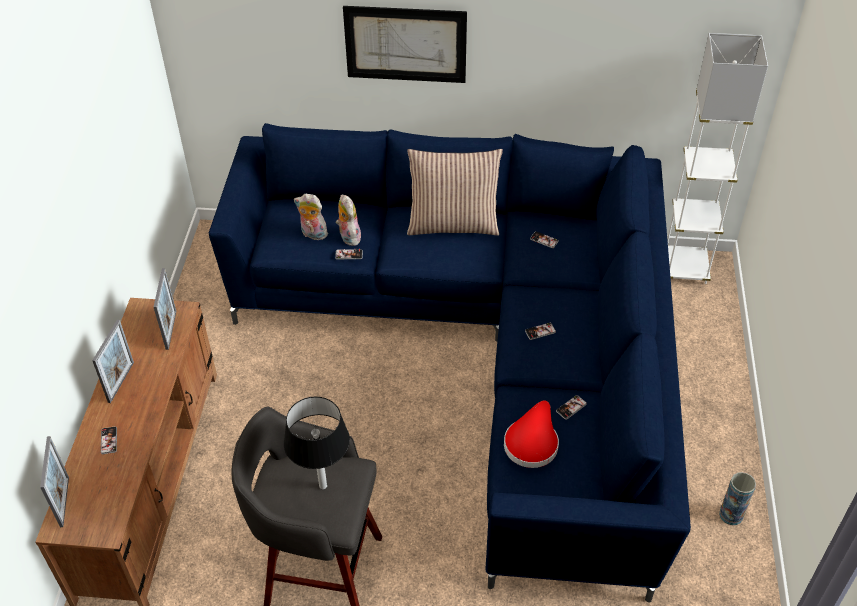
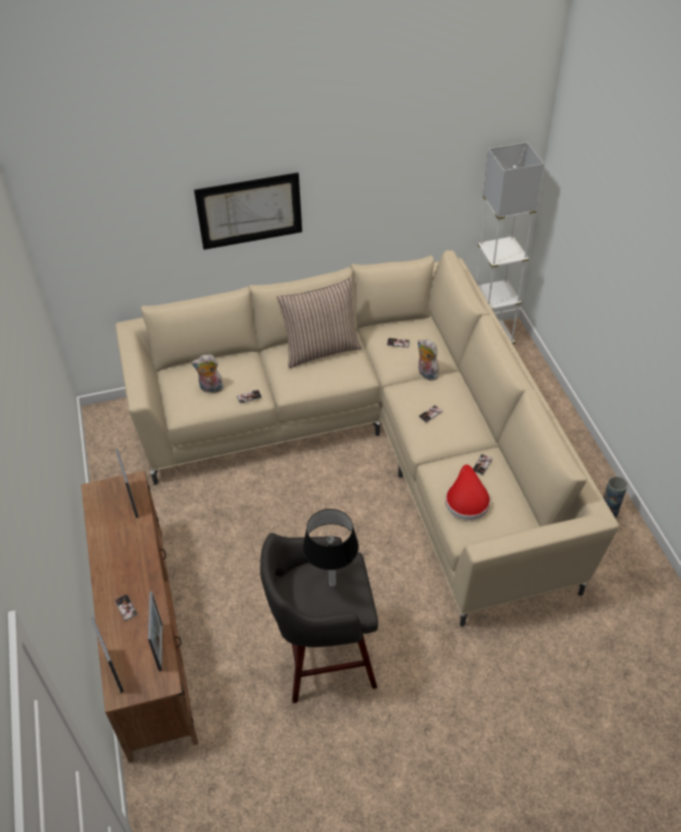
camera: 20 degrees left, 0 degrees up
picture frame [92,319,134,403] -> picture frame moved to [148,592,163,671]
blue sofa [209,123,691,602] -> beige sofa [115,250,619,627]
plush toy [336,195,361,246] -> plush toy moved to [418,339,439,381]

